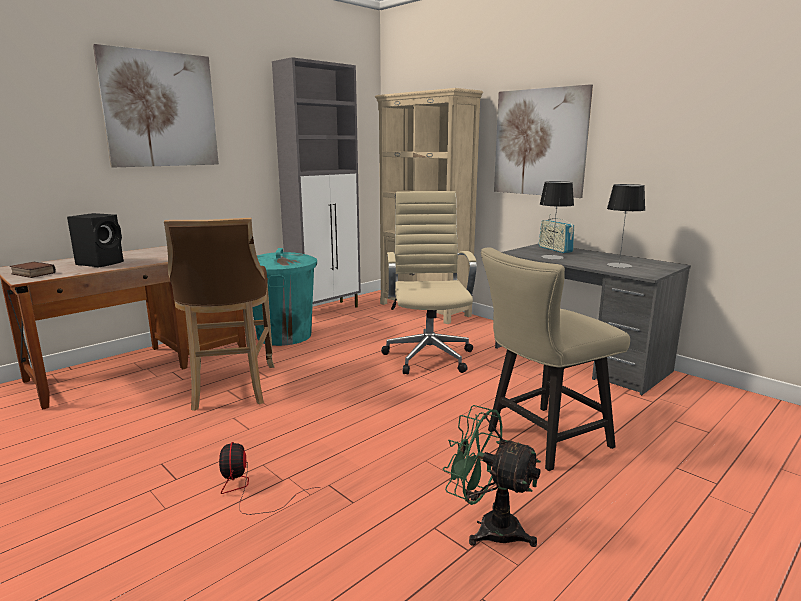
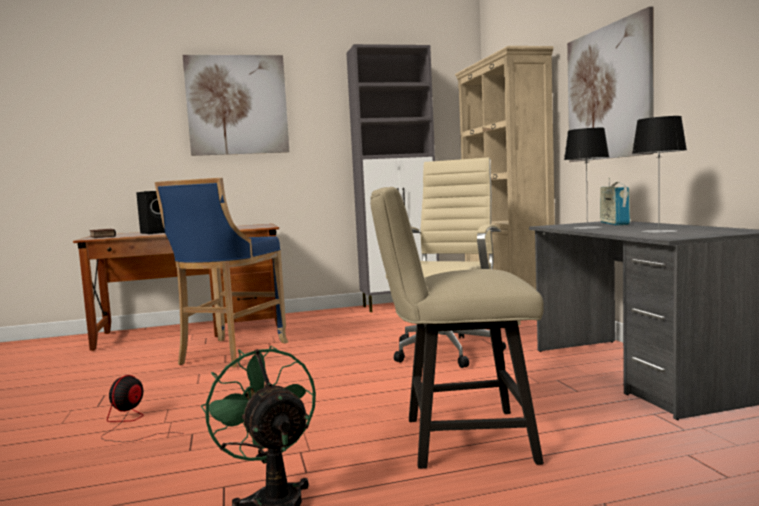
camera: 30 degrees right, 10 degrees down
brown stool [164,218,275,411] -> blue stool [155,178,288,368]
turquoise trash can [252,248,317,346] -> none

